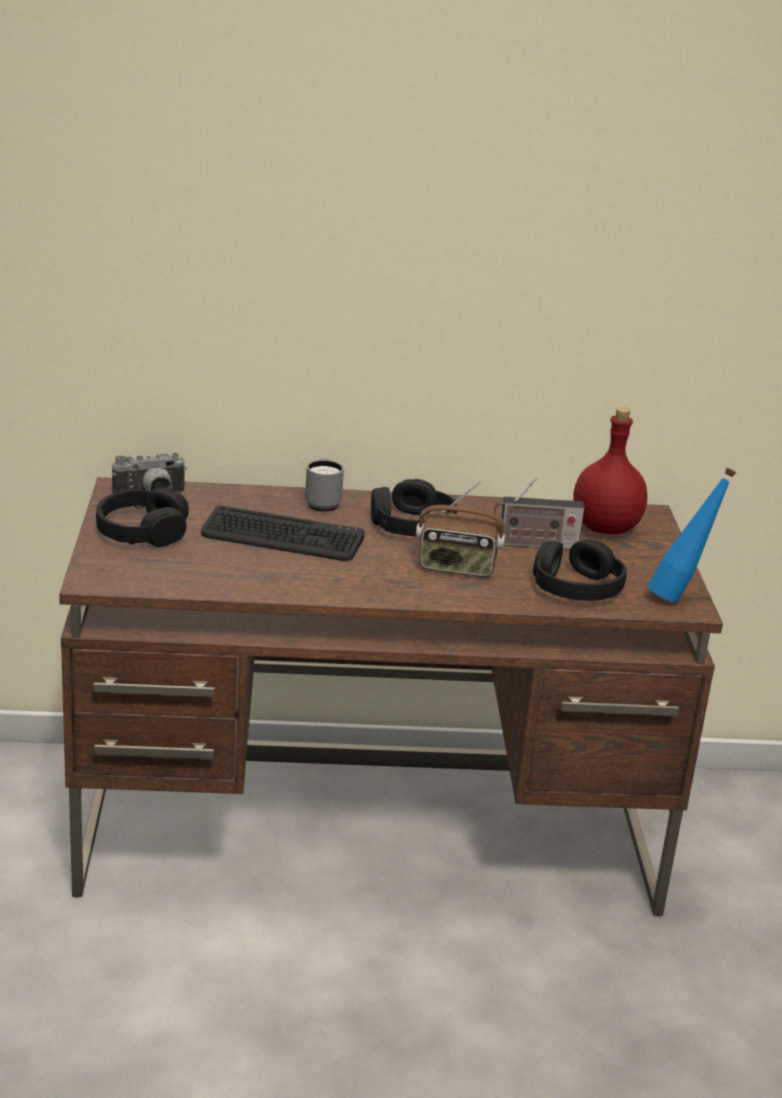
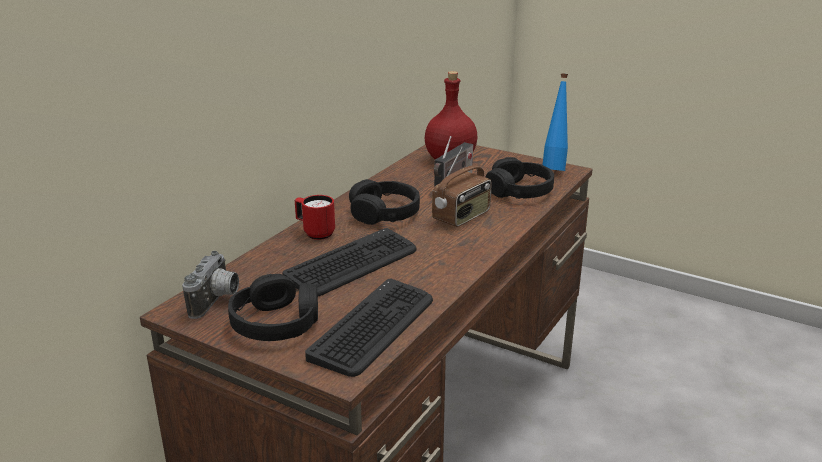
camera: 55 degrees left, 0 degrees up
grey mug [305,458,344,512] -> red mug [295,195,335,240]
none -> keyboard [305,279,433,377]

